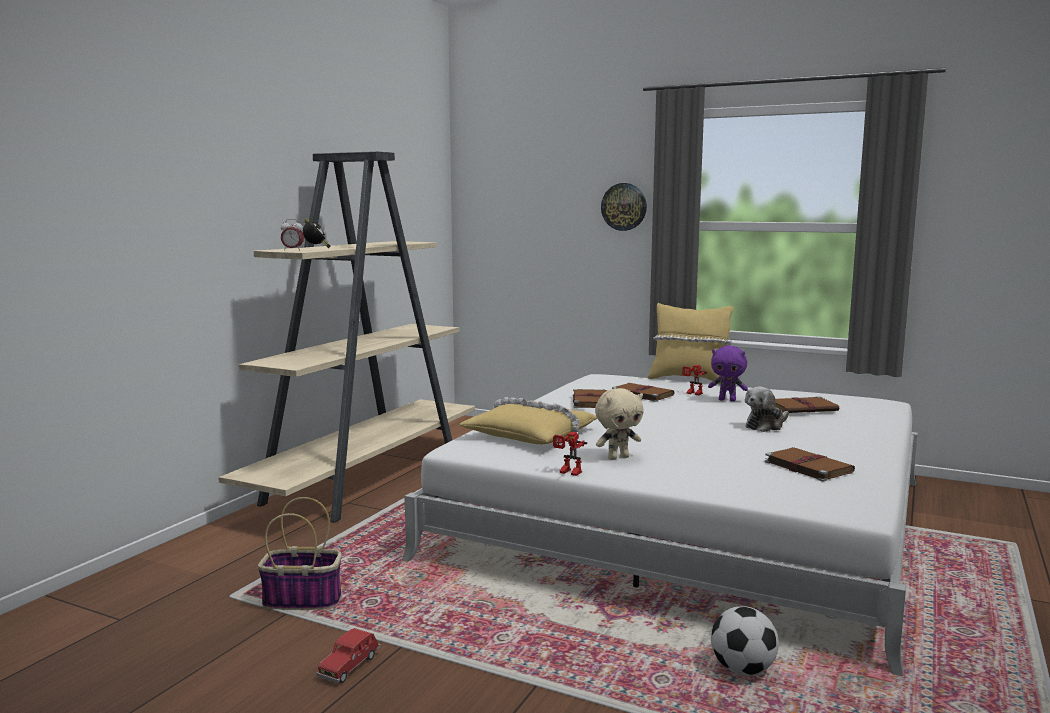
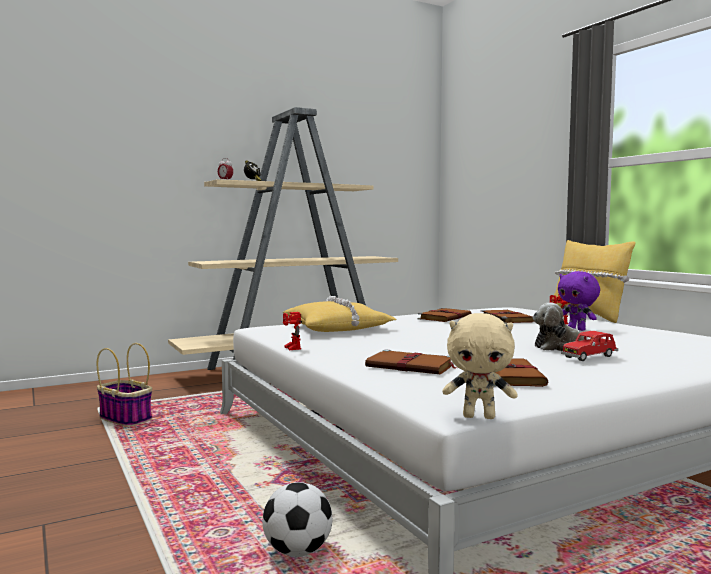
camera: 35 degrees right, 5 degrees down
red toy car [316,628,381,683] -> red toy car moved to [561,331,618,361]
beige plush toy [595,388,644,460] -> beige plush toy moved to [442,313,518,419]
wall clock [601,183,647,231] -> none
brown book [775,396,839,413] -> brown book moved to [365,349,458,374]

